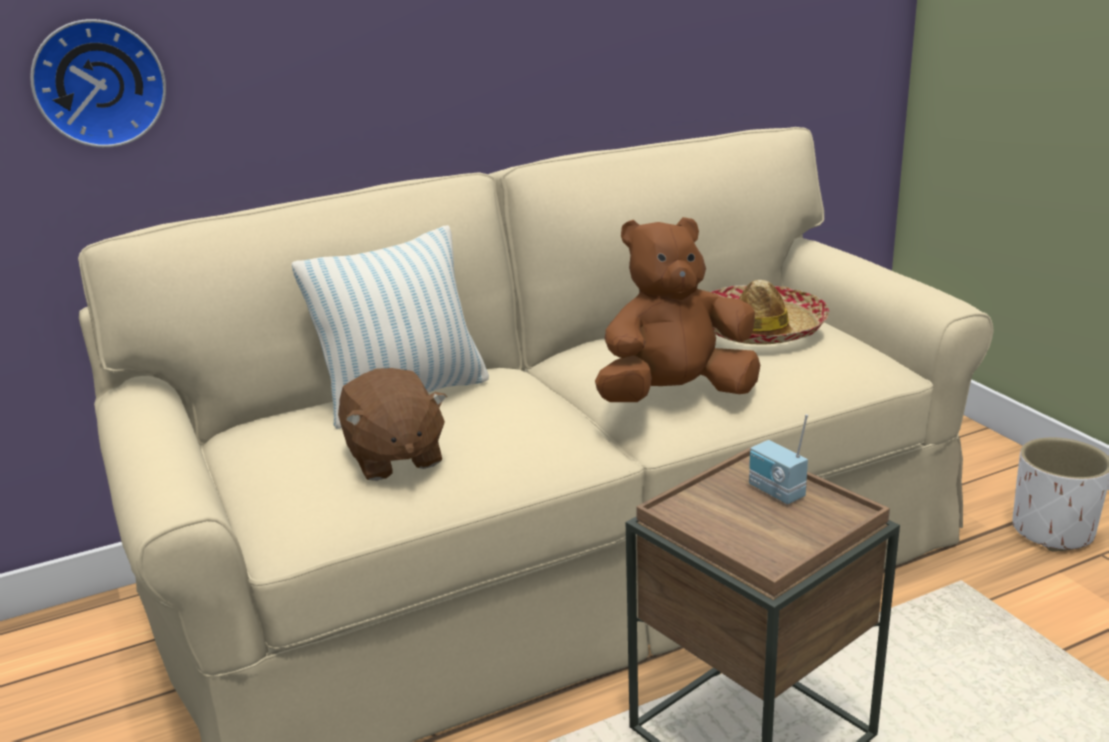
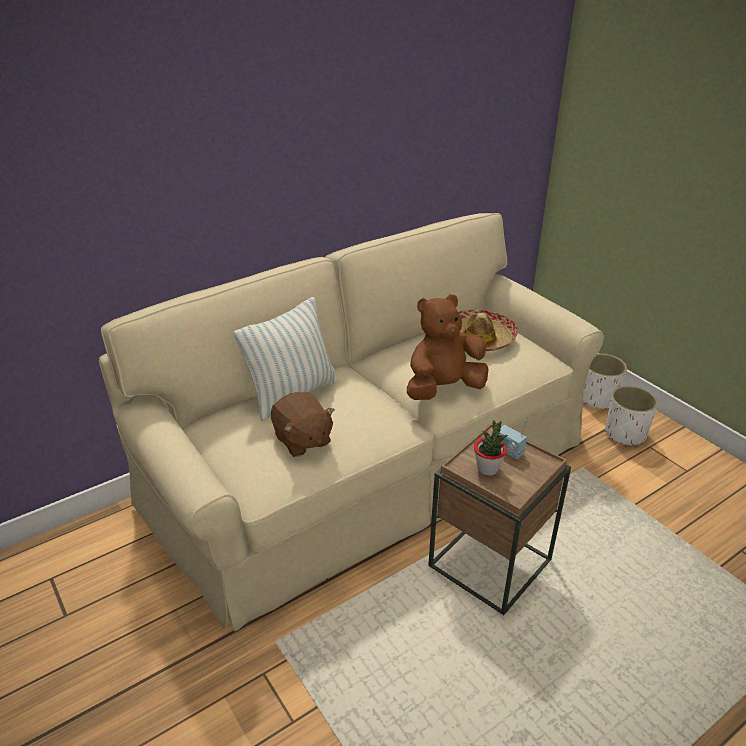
camera: 10 degrees left, 10 degrees up
wall clock [30,19,166,148] -> none
none -> potted plant [474,420,508,475]
none -> white planter [583,353,627,410]

